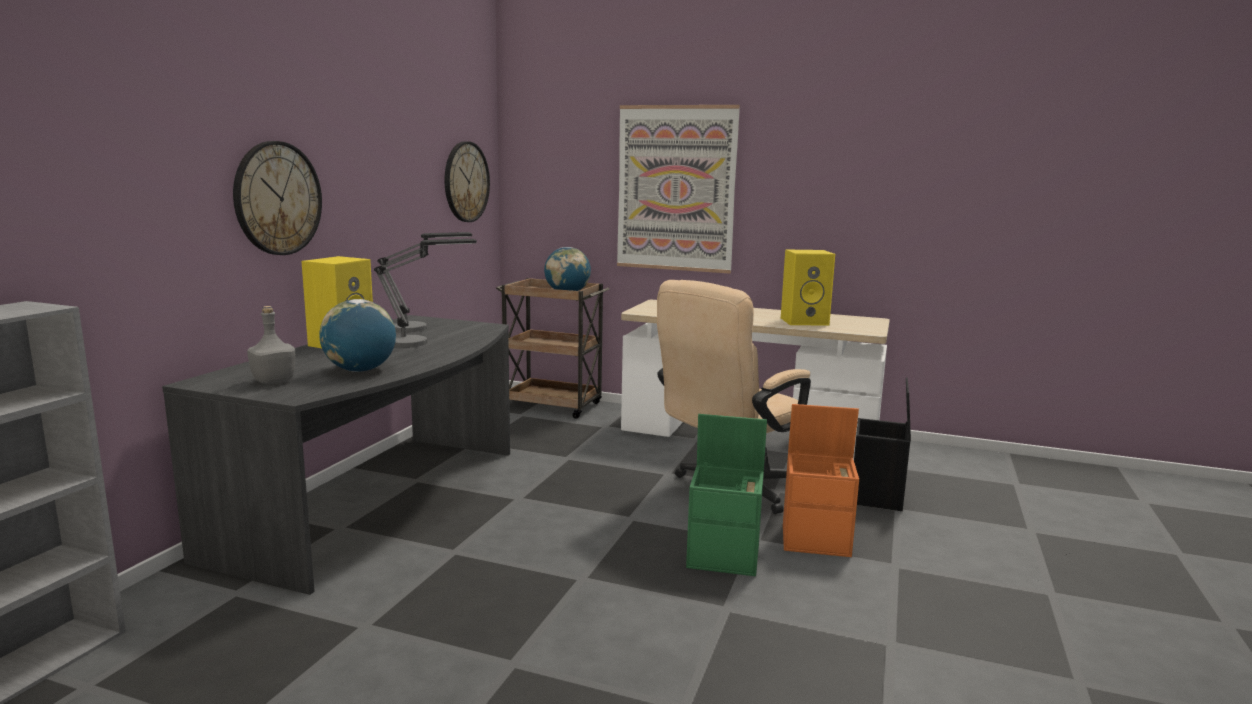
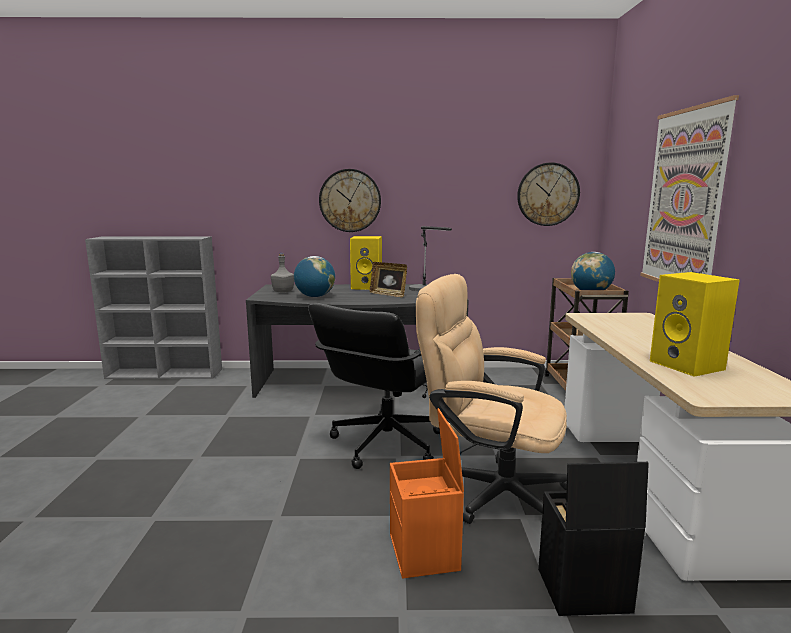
camera: 70 degrees right, 0 degrees up
table lamp [374,239,477,348] -> picture frame [369,262,407,297]
green storage box [686,414,767,576] -> none
none -> black office chair [308,303,440,469]

